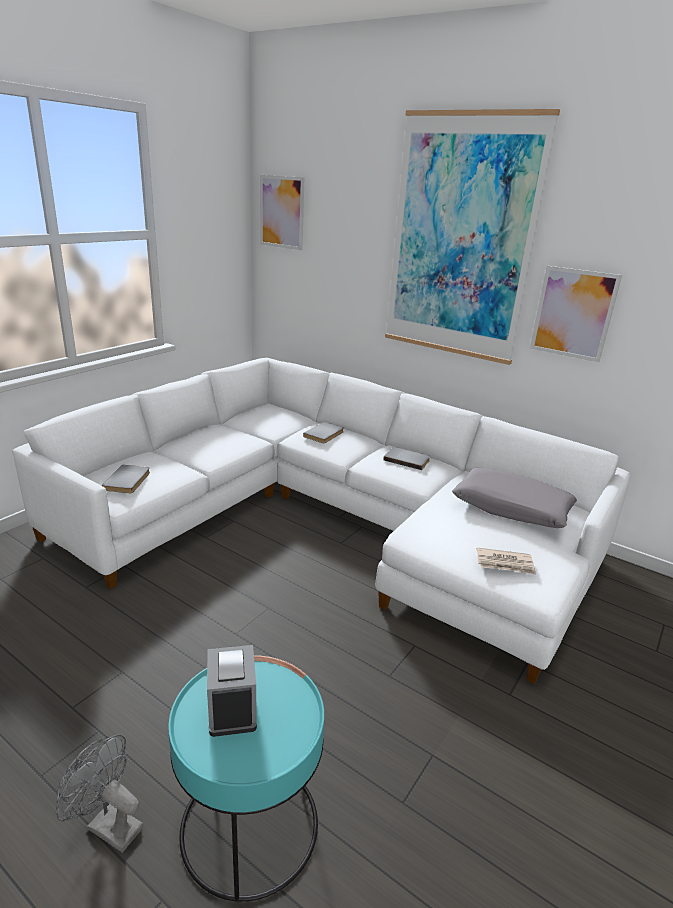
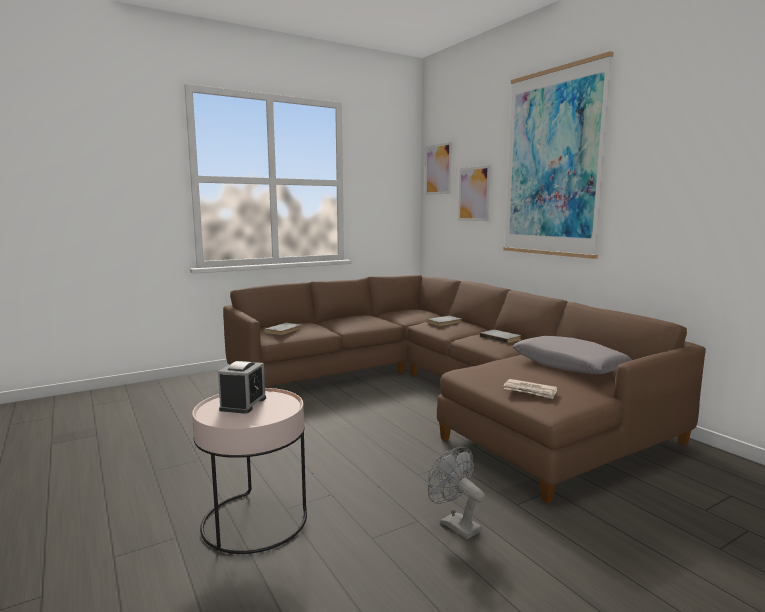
camera: 25 degrees right, 15 degrees down
white sofa [12,358,630,684] -> brown sofa [223,275,706,503]
grey fan [56,734,143,853] -> grey fan moved to [428,447,485,539]
turquoise side table [168,655,324,902] -> pink side table [192,388,307,554]
picture [530,266,622,362] -> picture moved to [458,165,490,221]

